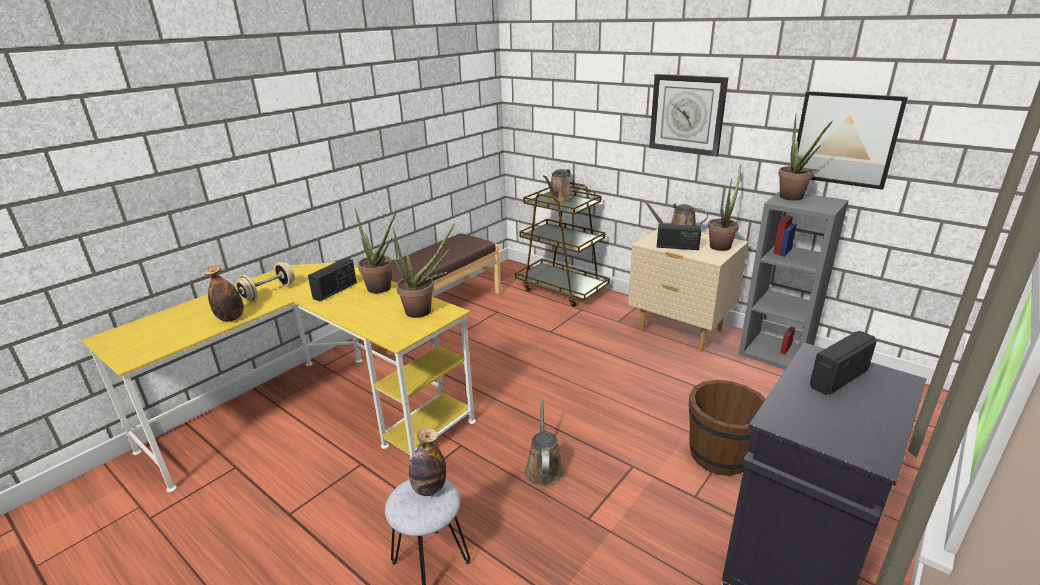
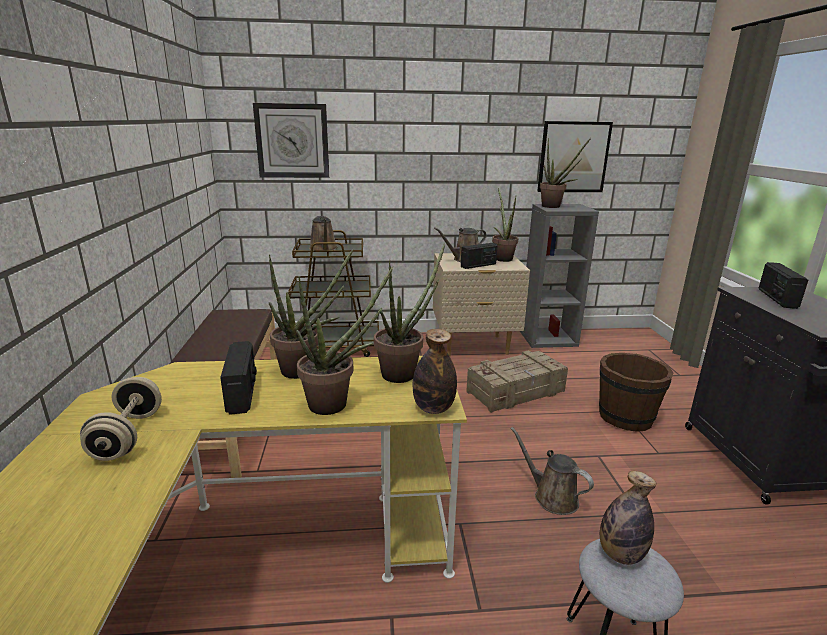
camera: 45 degrees left, 5 degrees down
bottle [204,265,244,322] -> bottle moved to [413,329,457,414]
wall clock [649,74,728,157] -> wall clock moved to [253,103,329,178]
none -> potted plant [296,266,393,415]
none -> crate [466,350,568,413]

